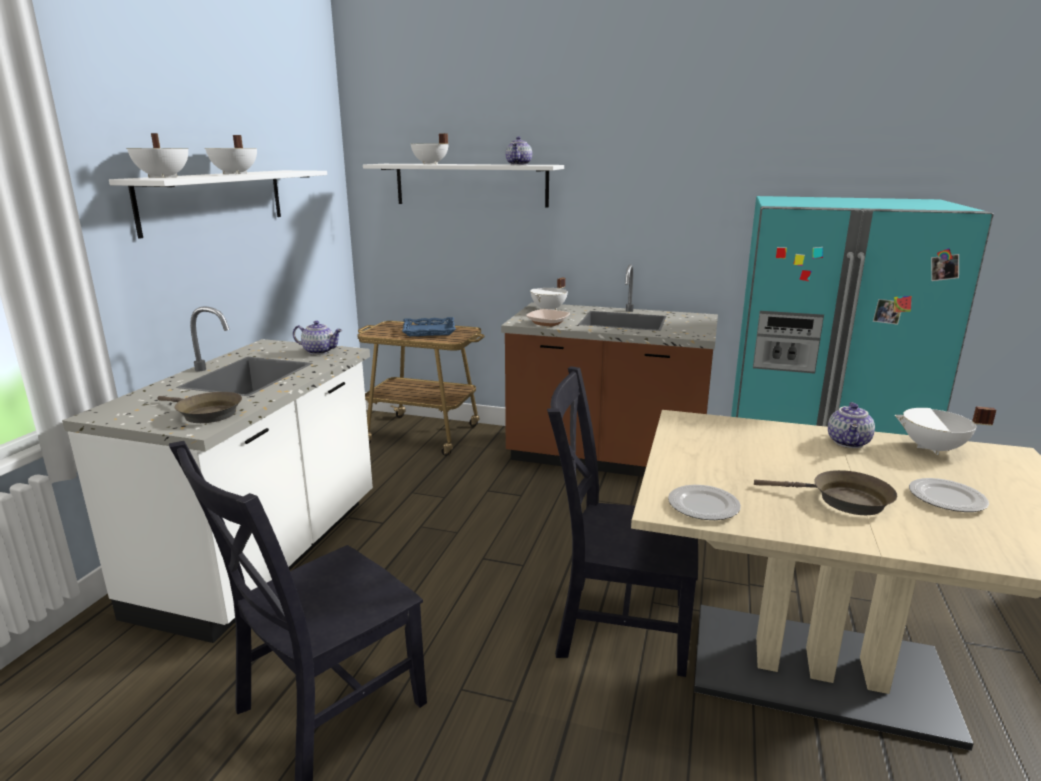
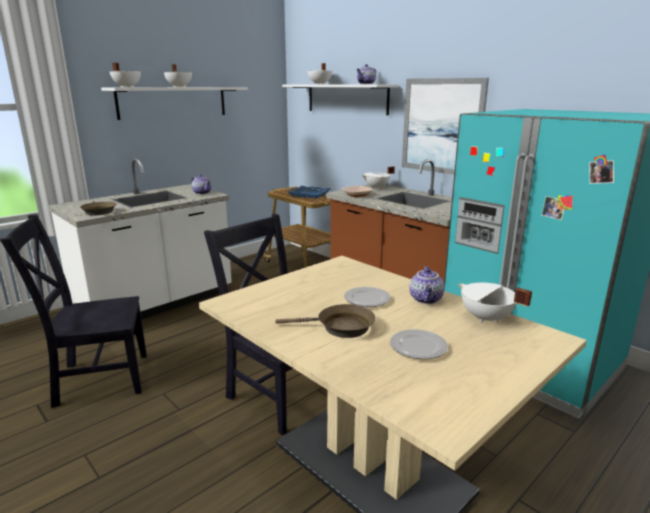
camera: 30 degrees right, 0 degrees up
plate [668,485,741,520] -> plate moved to [344,287,391,307]
brown frying pan [754,470,897,515] -> brown frying pan turned 45 degrees counterclockwise [275,304,375,338]
teapot [828,402,875,448] -> teapot turned 45 degrees counterclockwise [409,266,444,304]
none -> picture [402,78,489,175]

